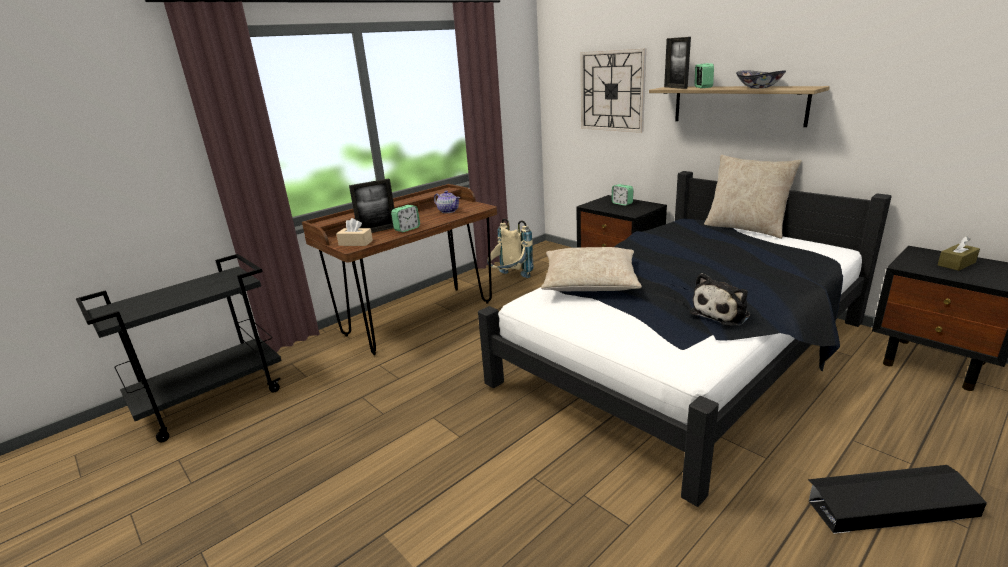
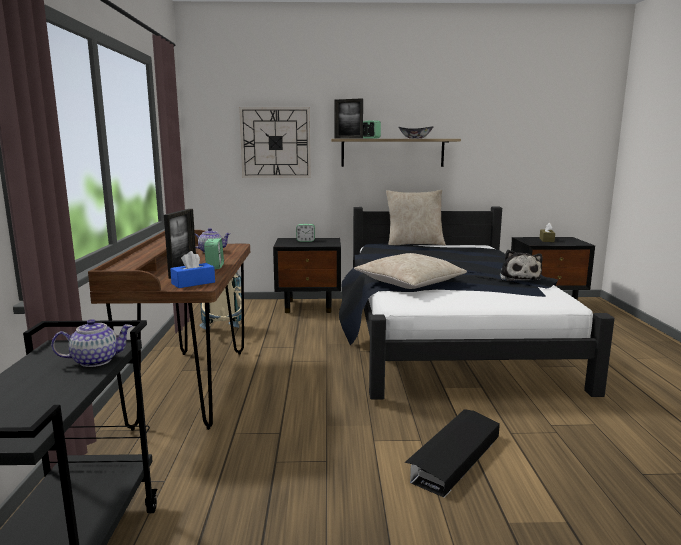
camera: 50 degrees left, 10 degrees down
beige tissue box [336,218,373,246] -> blue tissue box [170,251,215,288]
black storage box [808,465,987,534] -> black storage box moved to [405,409,500,498]
none -> teapot [51,319,132,367]

